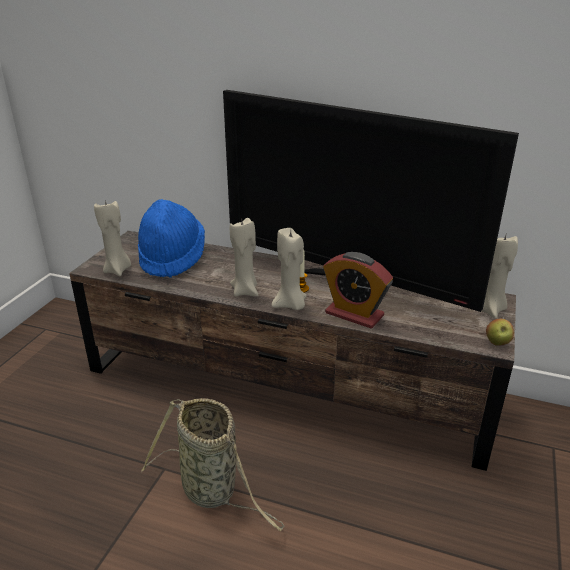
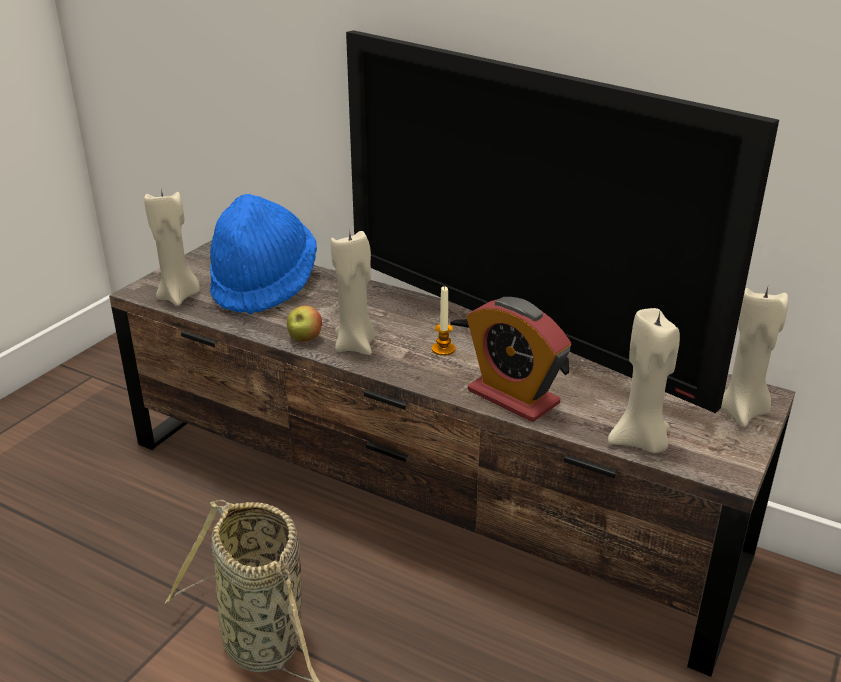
camera: 10 degrees right, 0 degrees up
beige candle [272,228,307,310] -> beige candle moved to [608,308,680,453]
apple [486,319,514,346] -> apple moved to [287,305,322,342]

